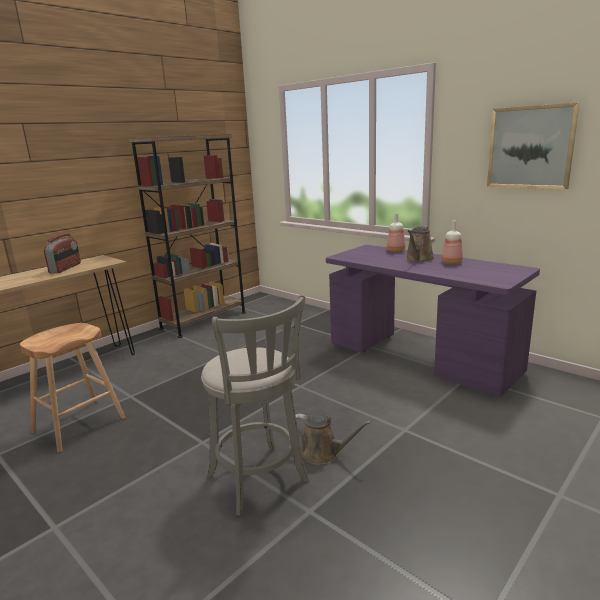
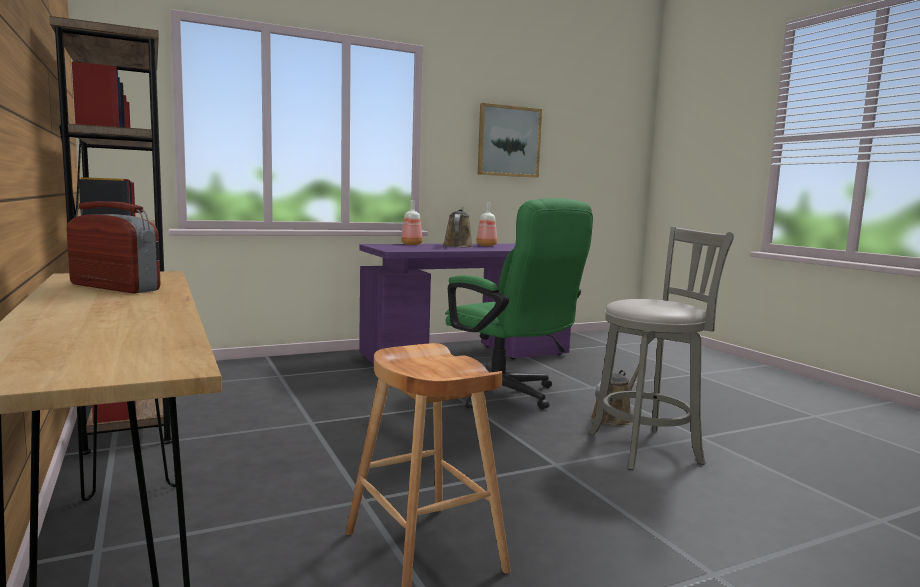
camera: 70 degrees left, 10 degrees down
brown watering can [405,226,434,262] -> brown watering can turned 135 degrees counterclockwise [442,206,473,247]
none -> green office chair [445,198,593,409]

